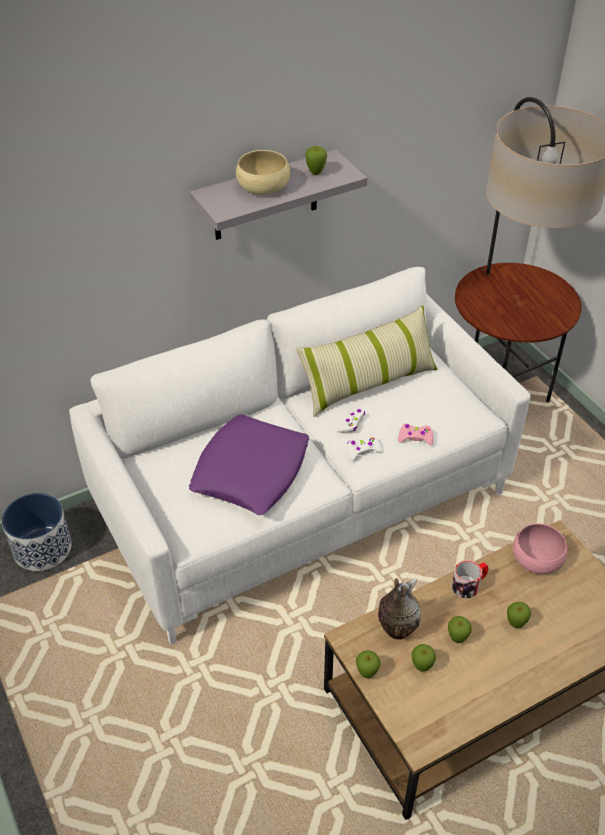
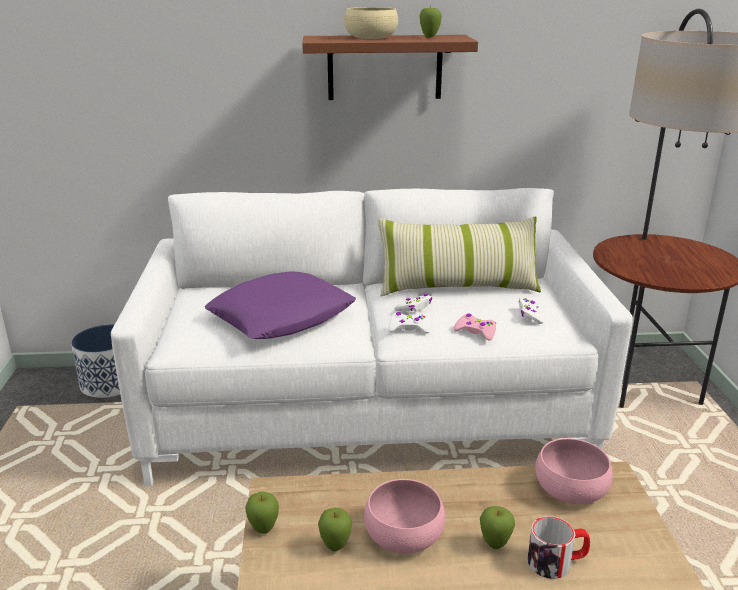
camera: 25 degrees right, 20 degrees down
grey shelf [190,150,367,240] -> brown shelf [302,35,478,100]
vase [378,578,421,640] -> none
apple [448,616,472,643] -> pink bowl [364,479,445,554]
mug [452,560,488,598] -> mug moved to [528,516,590,579]
none -> white game controller [519,298,544,324]

